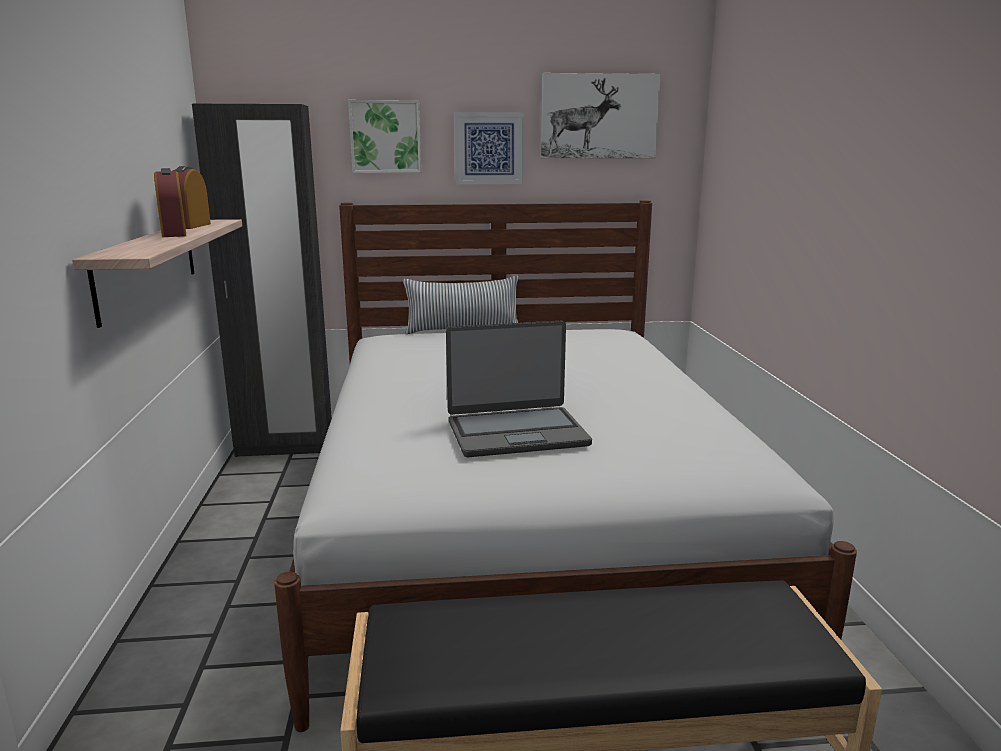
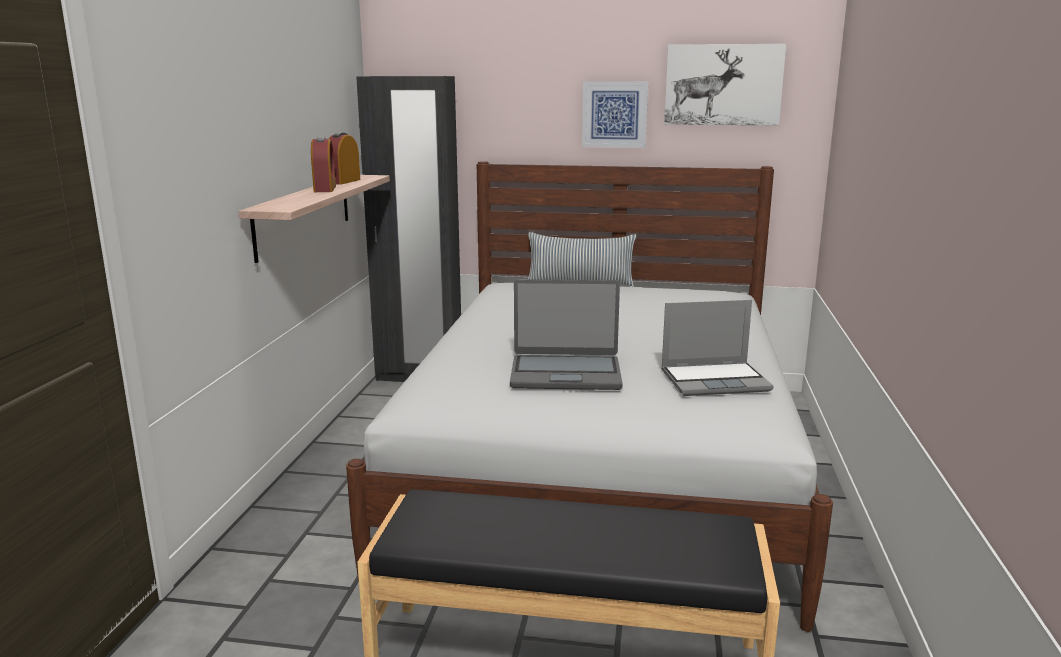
camera: 15 degrees right, 0 degrees up
picture [348,100,421,173] -> none
none -> laptop [661,300,774,396]

